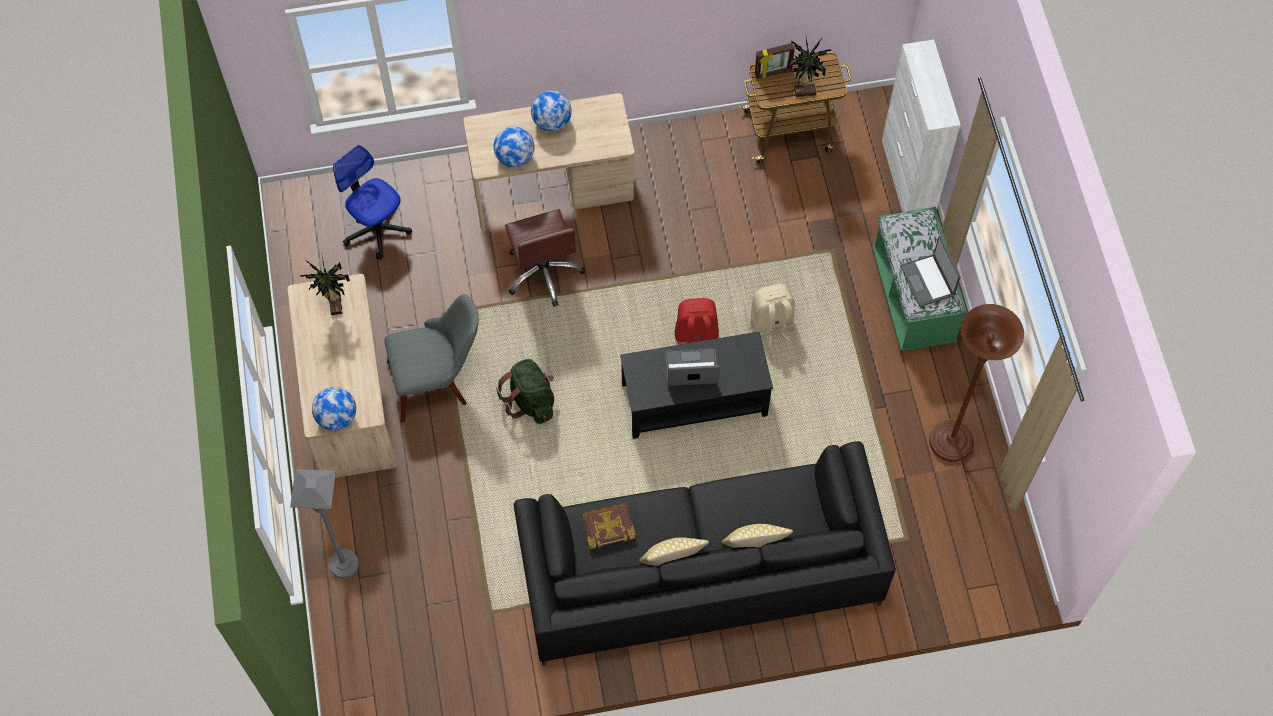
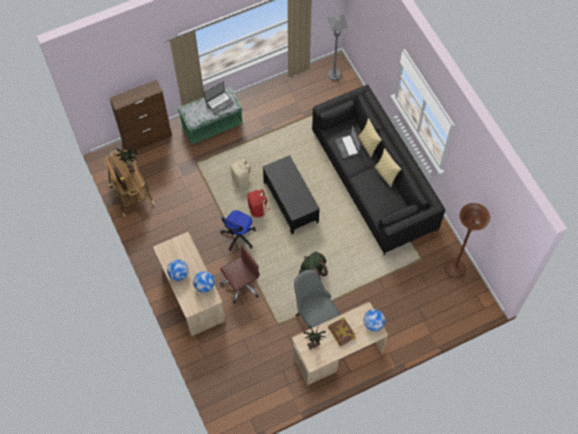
camera: 105 degrees left, 0 degrees up
grey floor lamp [290,469,359,579] -> grey floor lamp moved to [328,14,348,81]
office chair [333,145,412,260] -> office chair moved to [220,210,256,251]
book [581,503,636,550] -> book moved to [328,317,356,346]
laptop [665,348,720,386] -> laptop moved to [335,125,361,159]
white cabinet [882,40,961,212] -> brown cabinet [109,79,172,152]
brown floor lamp [929,304,1024,462] -> brown floor lamp moved to [445,203,490,279]

